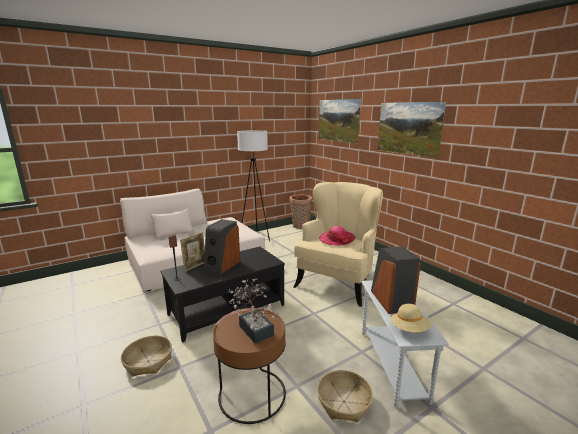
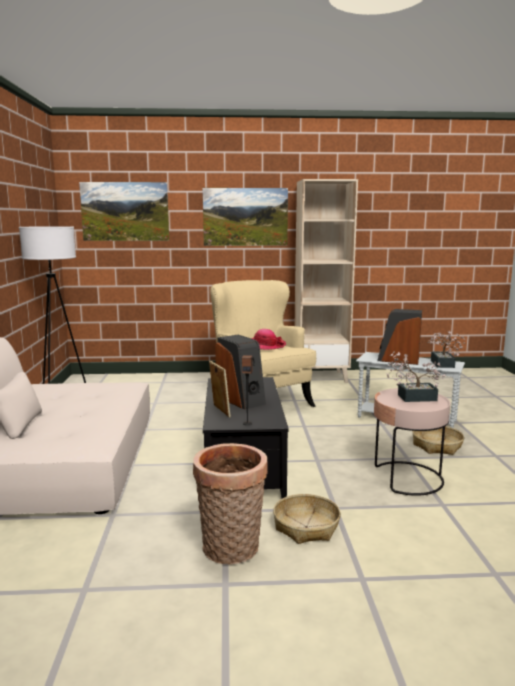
camera: 60 degrees left, 5 degrees down
brown side table [213,308,286,424] -> pink side table [374,388,450,496]
basket [289,195,312,229] -> basket moved to [193,443,268,564]
beige hat [390,303,432,333] -> potted plant [428,331,466,368]
none -> beige bookcase [295,179,358,384]

